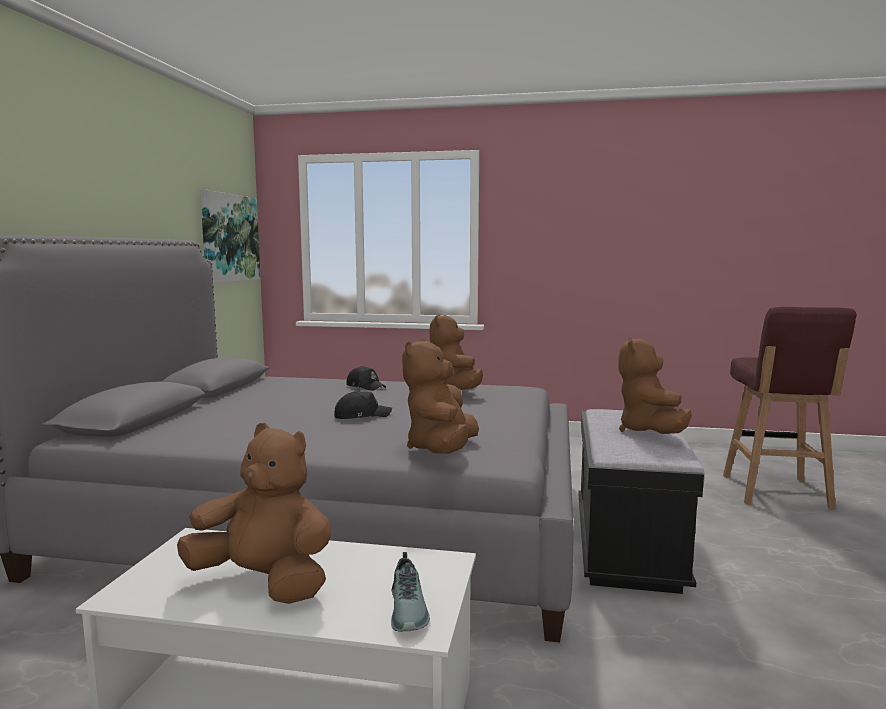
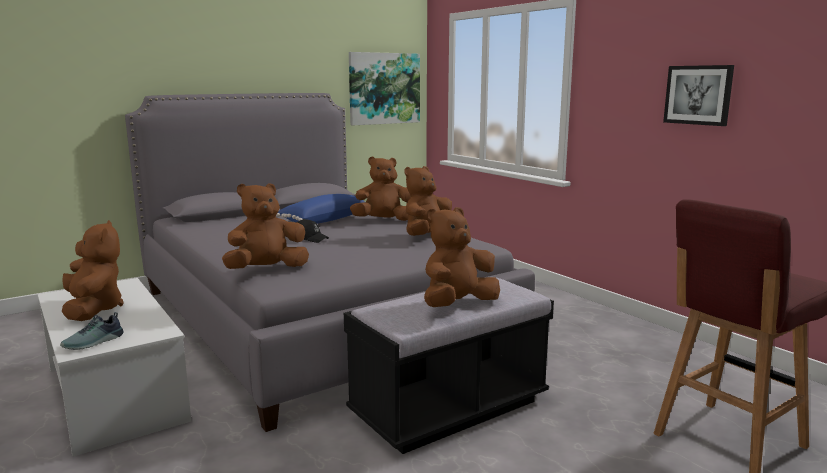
camera: 45 degrees right, 5 degrees up
black cap [346,366,386,391] -> brown plush toy [350,157,411,221]
none -> blue pillow [276,194,365,224]
none -> picture [663,65,734,126]

